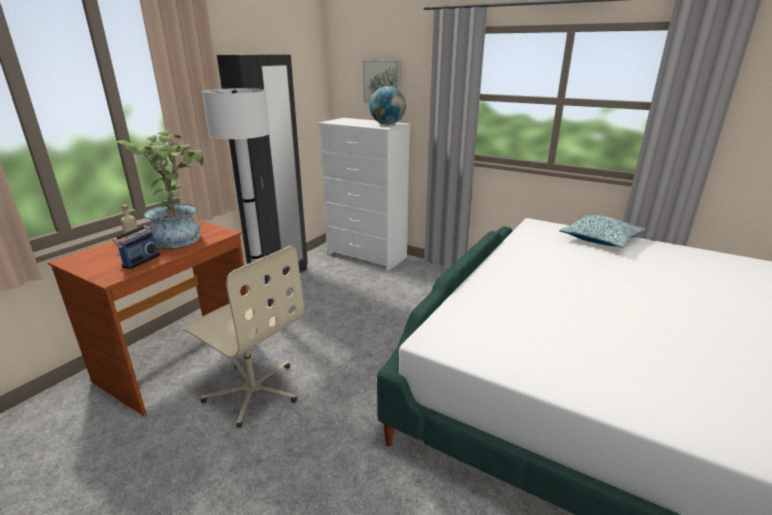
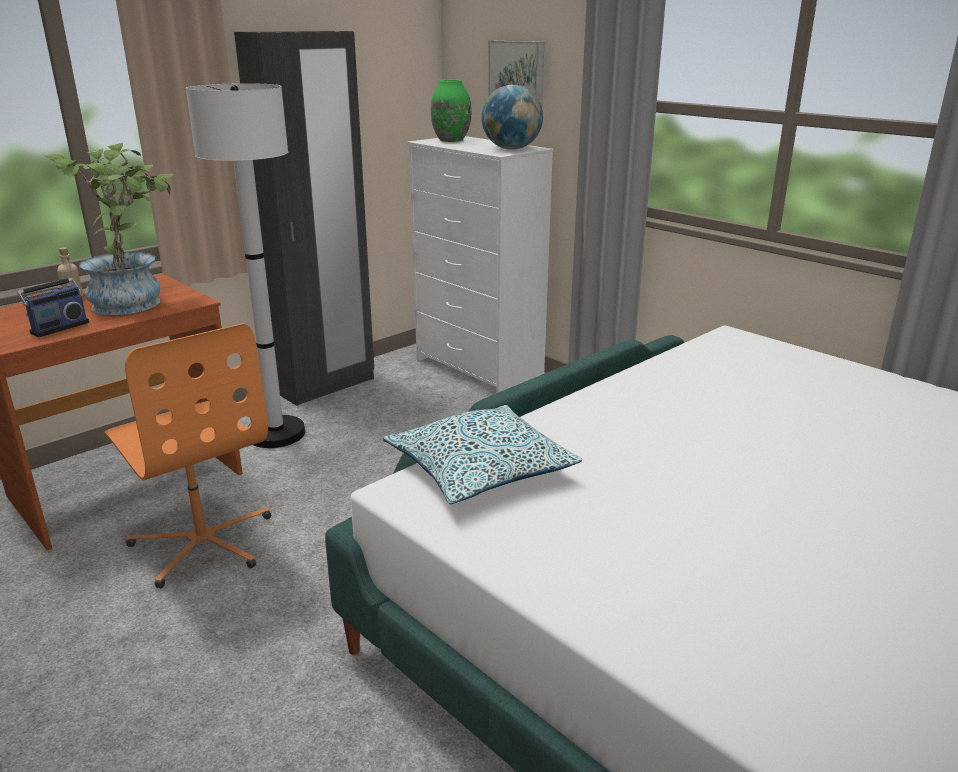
camera: 15 degrees right, 0 degrees up
beige office chair [183,246,304,428] -> orange office chair [105,323,271,588]
pillow [560,215,645,248] -> pillow moved to [383,405,582,504]
none -> green vase [431,79,471,142]

